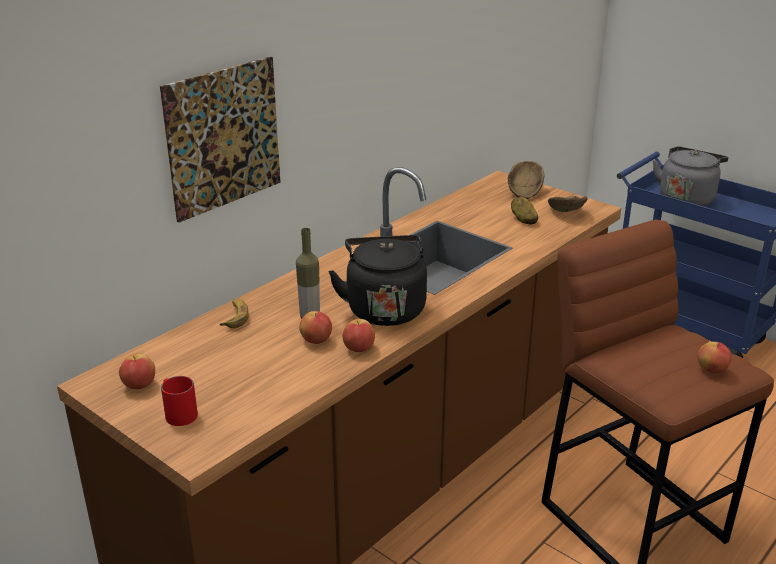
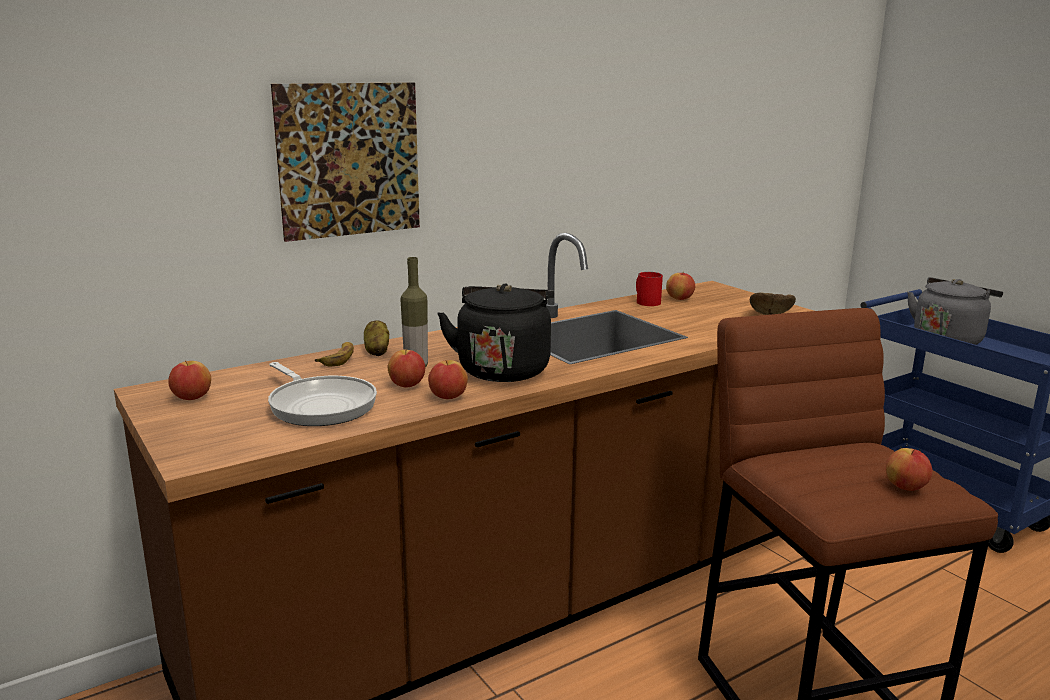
camera: 15 degrees right, 10 degrees down
red mug [161,376,198,426] -> red mug moved to [636,272,663,306]
brown bowl [508,161,544,199] -> none
potato [511,197,538,225] -> potato moved to [364,320,389,356]
none -> frying pan [268,362,377,426]
none -> apple [666,271,695,300]

